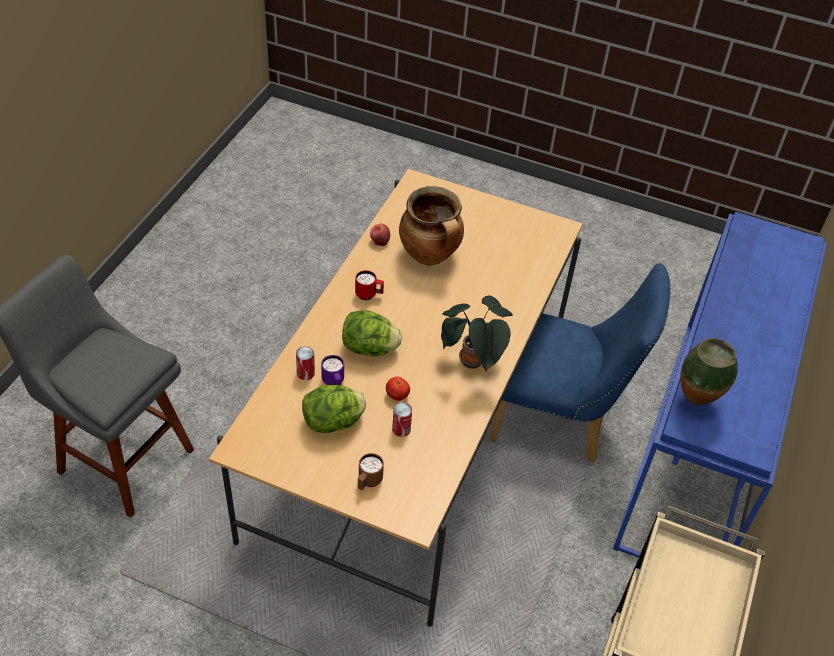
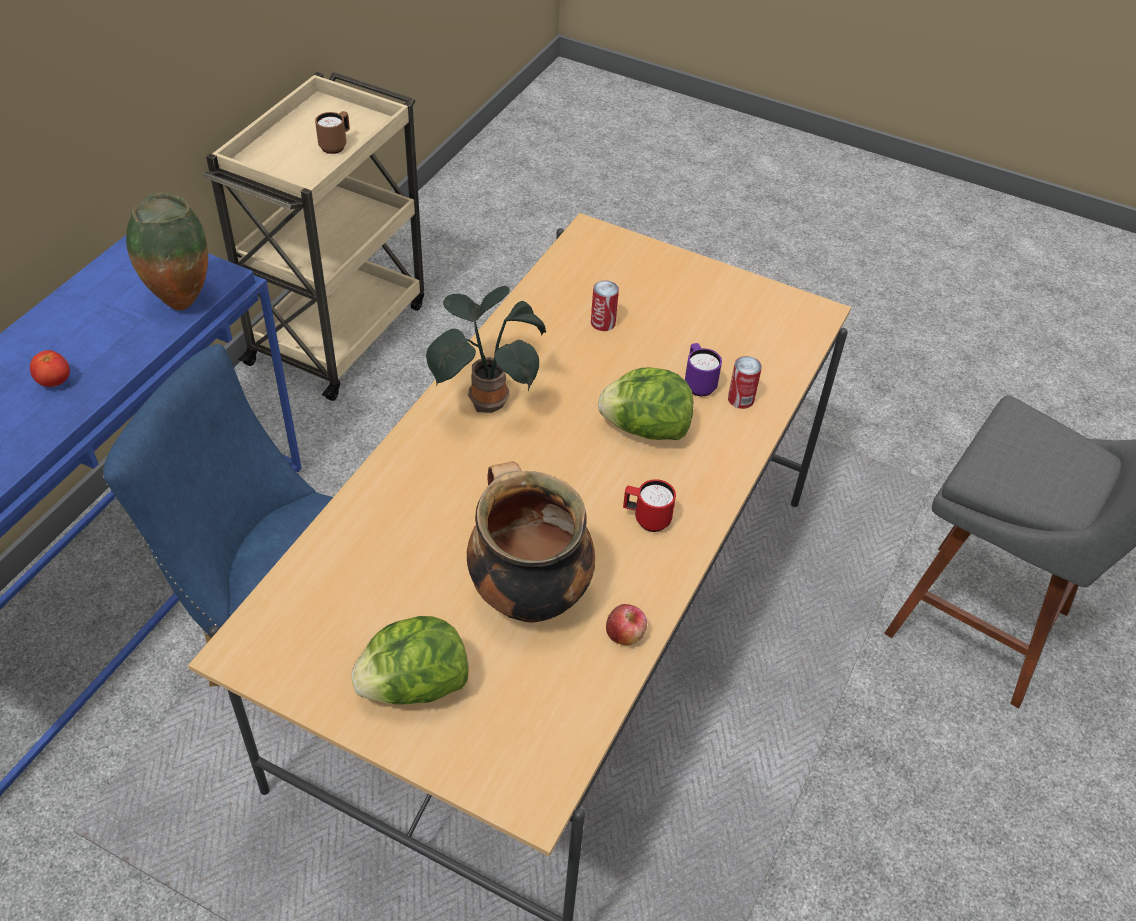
camera: 175 degrees left, 0 degrees up
lettuce [302,385,366,433] -> lettuce moved to [352,616,469,705]
brown mug [358,453,384,490] -> brown mug moved to [315,111,350,154]
tomato [386,377,410,401] -> tomato moved to [30,350,70,387]

